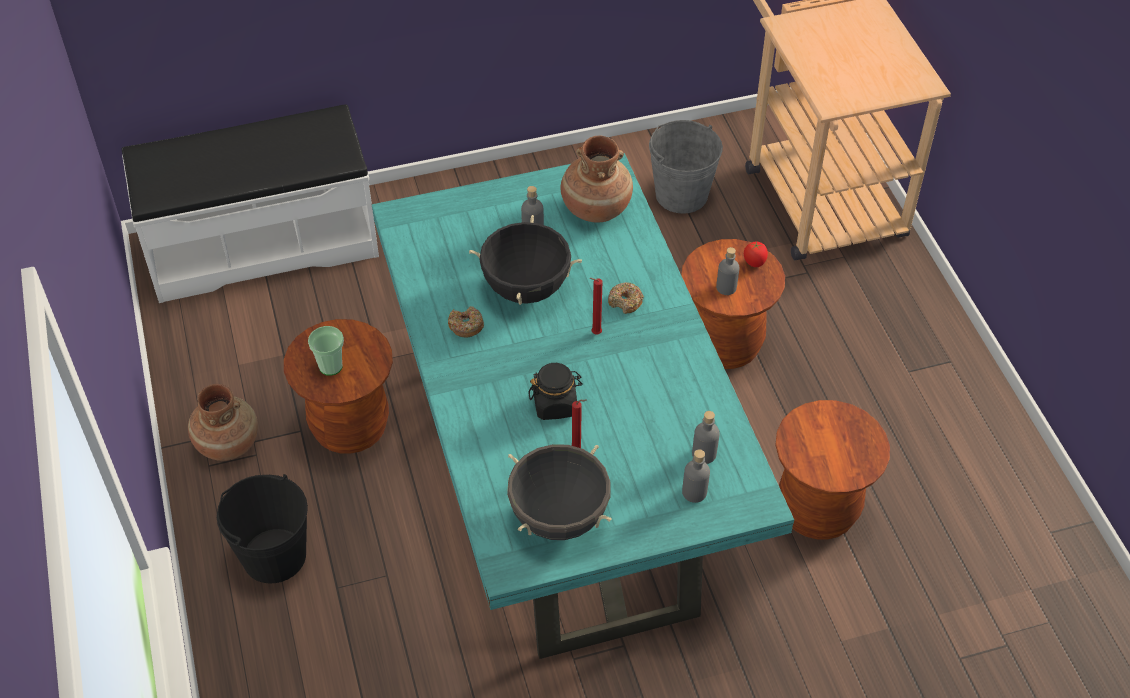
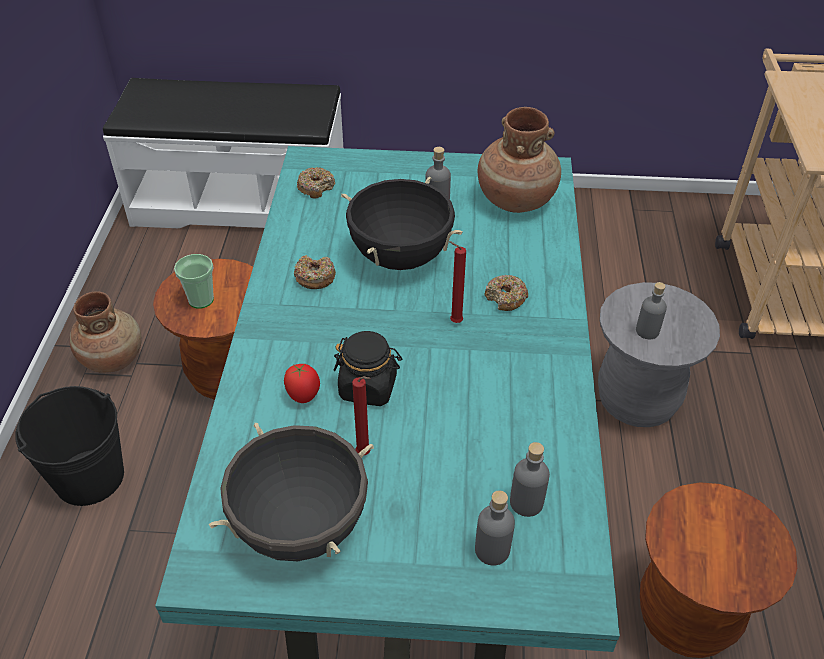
camera: 20 degrees right, 5 degrees down
grey bucket [649,120,723,214] -> none
brown stool [681,239,785,369] -> grey stool [598,282,720,427]
tomato [744,241,768,267] -> tomato moved to [284,364,320,403]
none -> donut [297,167,335,198]

